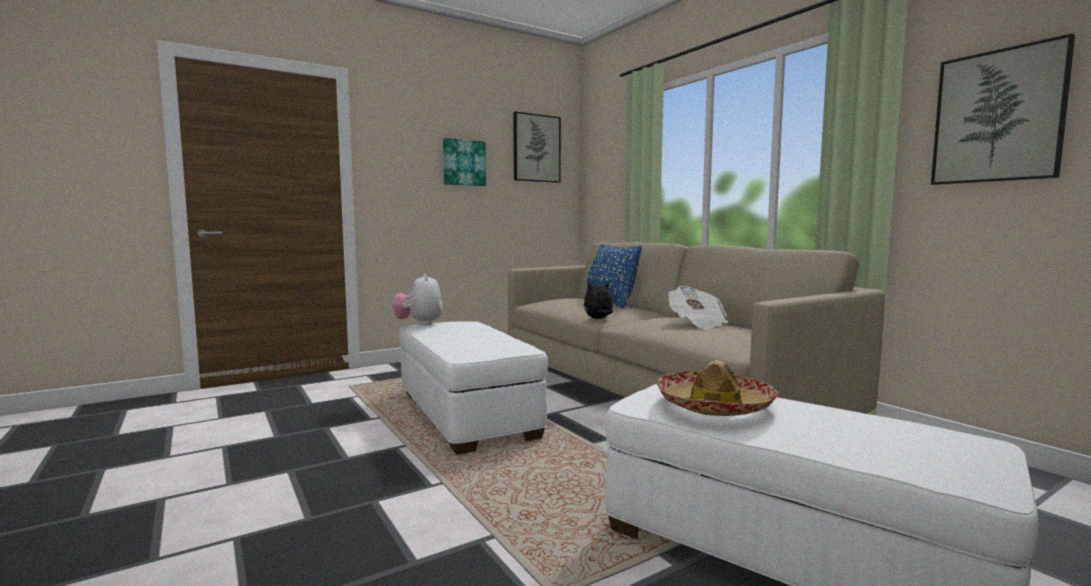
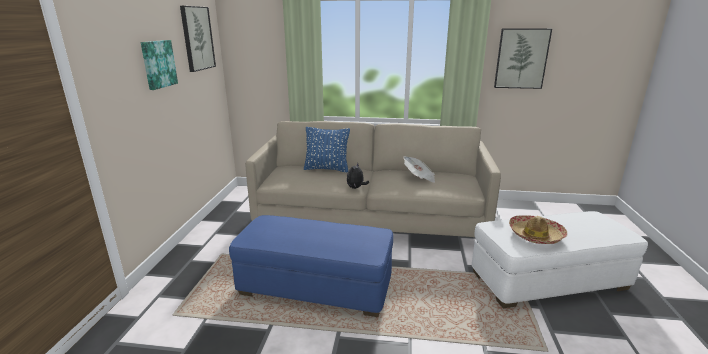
camera: 50 degrees left, 15 degrees up
plush toy [393,274,443,325] -> none
white ottoman [399,321,548,455] -> blue ottoman [229,215,393,317]

